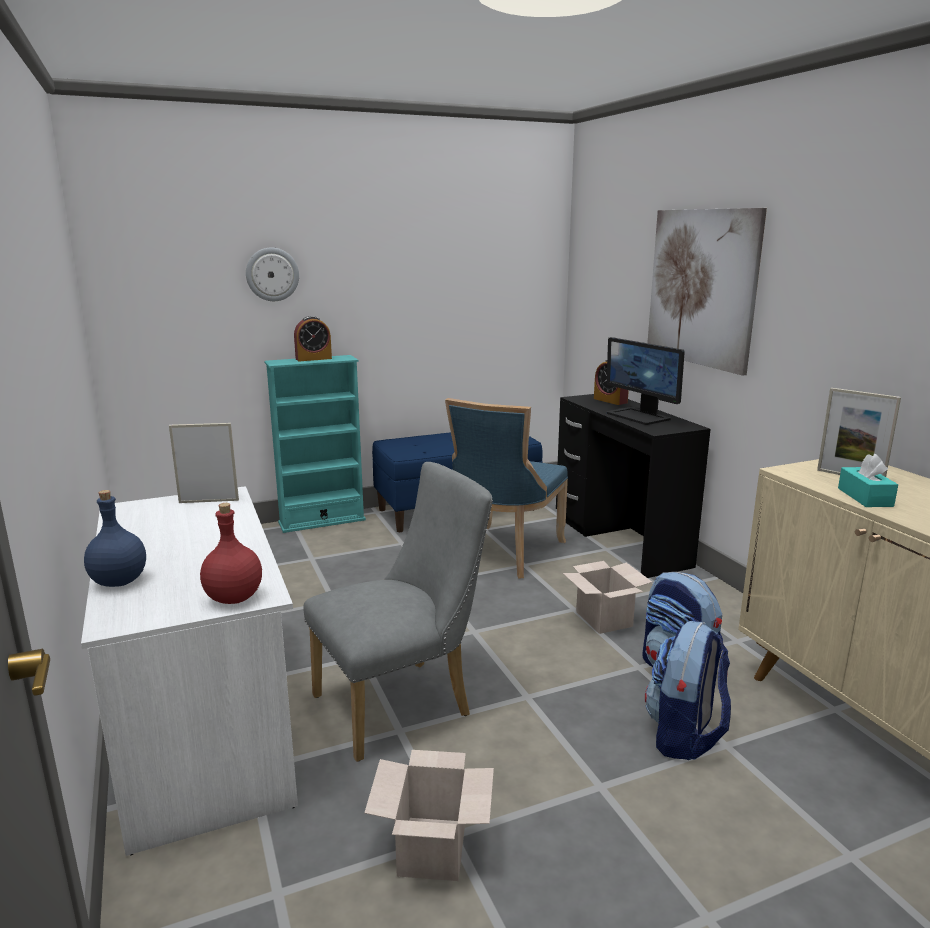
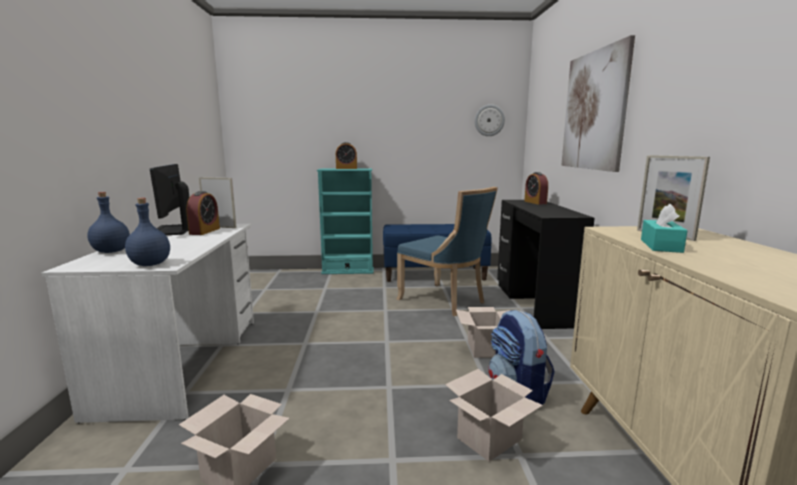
camera: 20 degrees right, 5 degrees down
red bottle [200,503,262,604] -> blue bottle [125,198,170,266]
wall clock [246,248,299,301] -> wall clock moved to [475,104,505,136]
grey chair [303,462,493,762] -> none
blue chair [445,398,568,579] -> blue chair turned 90 degrees counterclockwise [397,187,498,316]
monitor [607,337,685,425] -> monitor moved to [150,164,189,235]
backpack [645,621,731,760] -> cardboard box [445,369,543,462]
none -> alarm clock [186,191,220,235]

